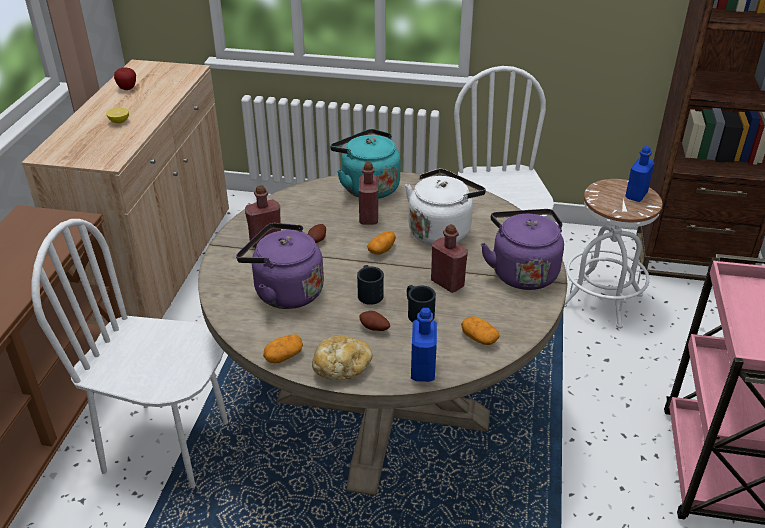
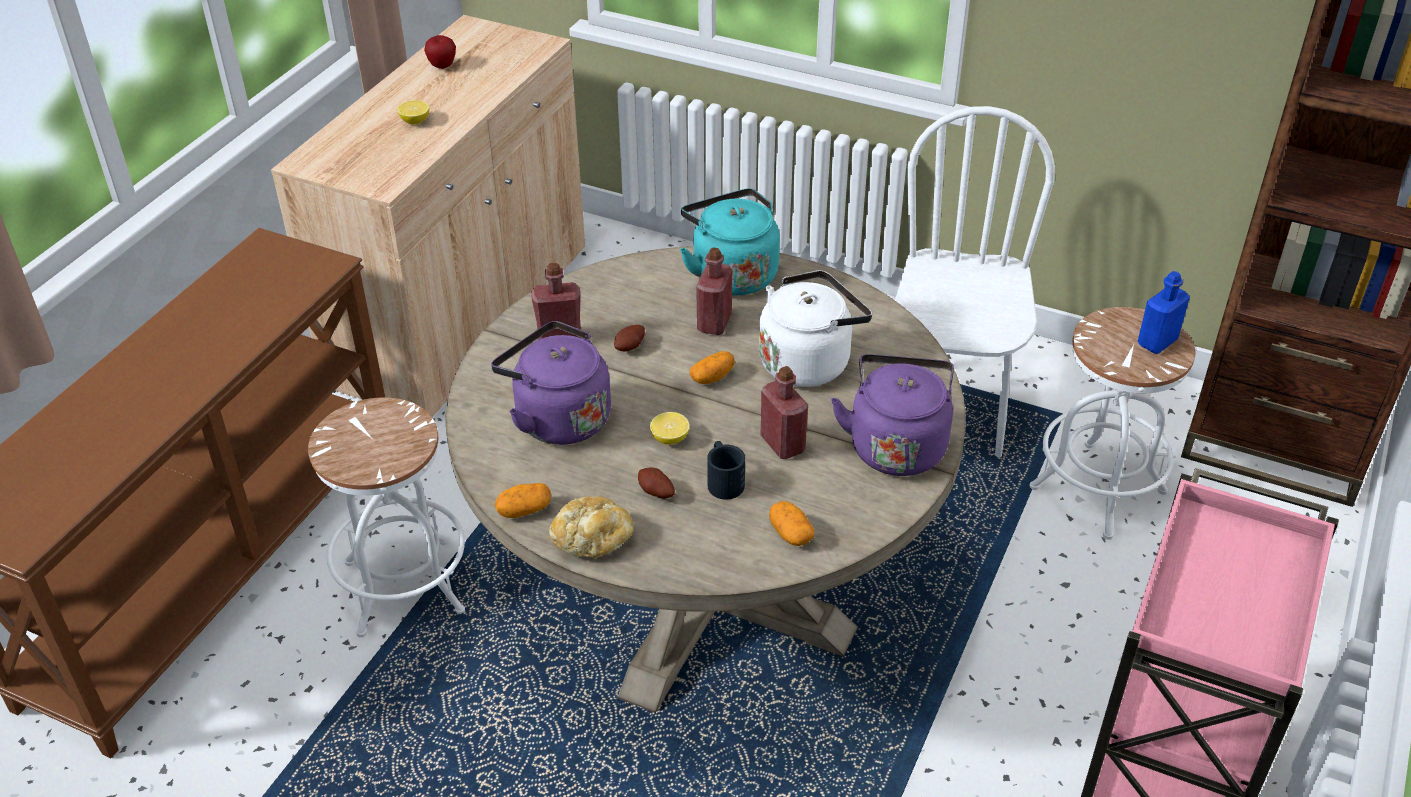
camera: 15 degrees right, 5 degrees up
white chair [32,219,228,488] -> white stool [308,397,465,638]
black mug [357,265,384,305] -> lemon [650,412,689,445]
blue bottle [411,308,437,382] -> none

